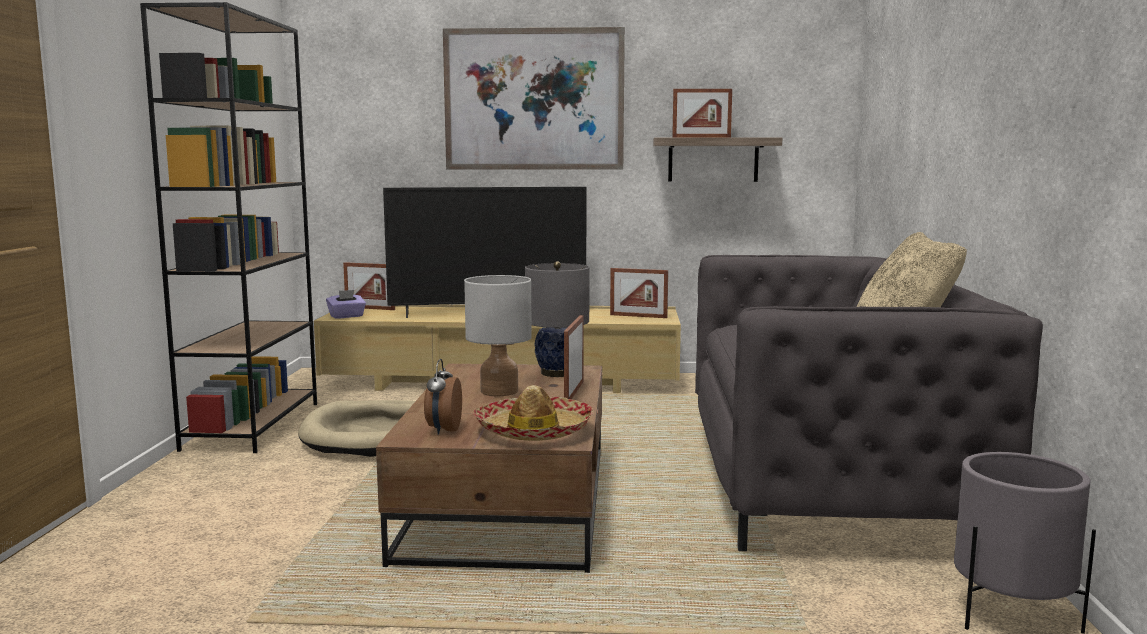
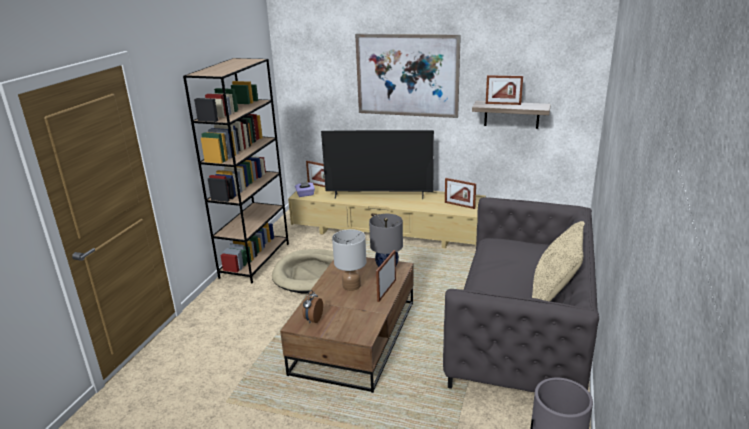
camera: 15 degrees right, 15 degrees up
hat [473,385,594,441] -> none

